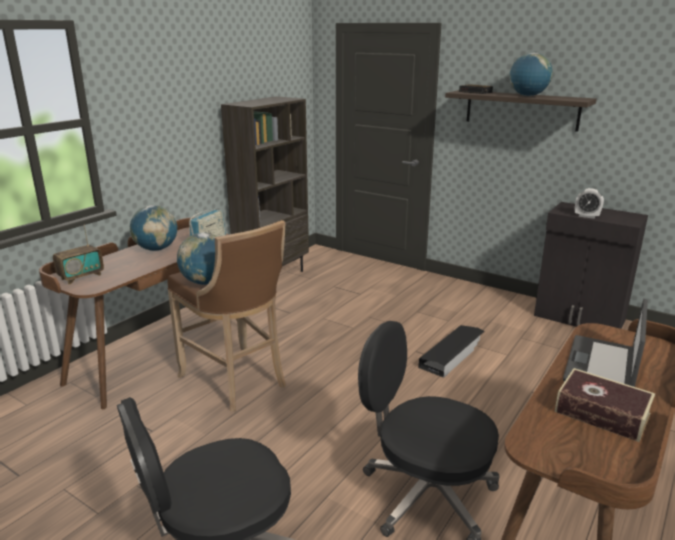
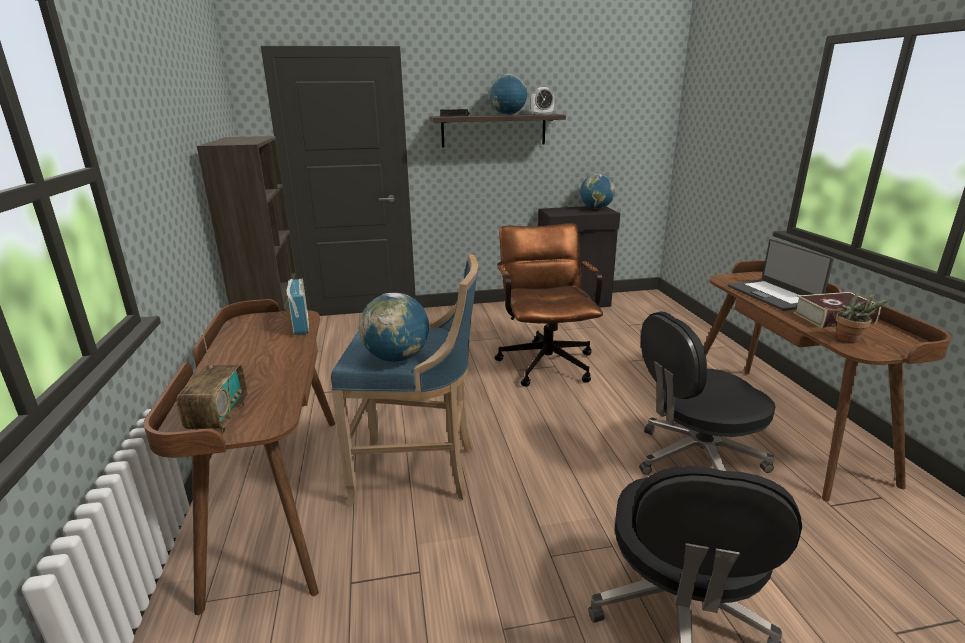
camera: 45 degrees left, 0 degrees up
globe [130,205,177,251] -> globe moved to [580,173,615,209]
brown stool [167,220,286,411] -> blue stool [331,254,478,506]
black storage box [418,325,484,378] -> brown office chair [494,223,603,387]
alarm clock [575,188,604,219] -> alarm clock moved to [531,87,555,115]
none -> potted plant [836,290,889,342]

